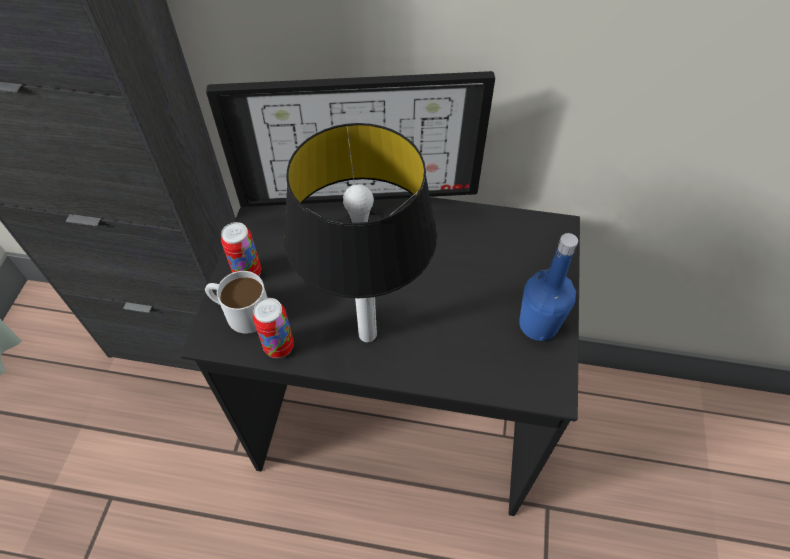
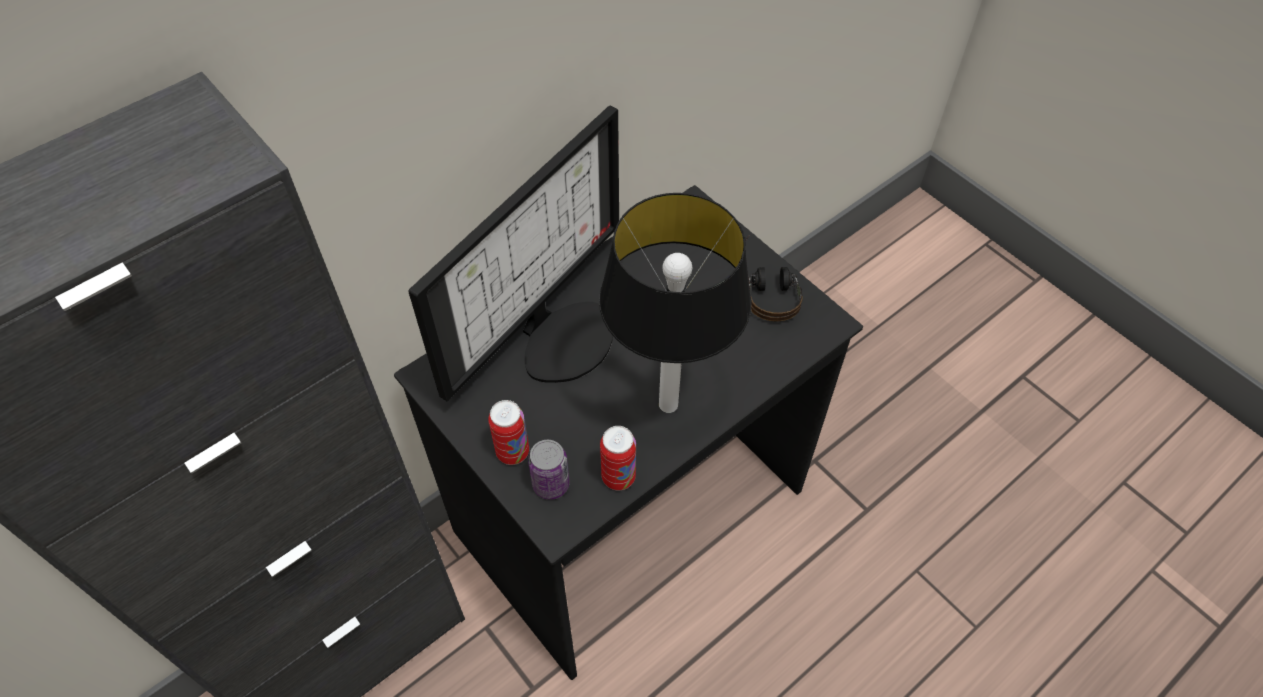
camera: 50 degrees left, 0 degrees up
white mug [205,271,267,333] -> can [528,440,570,500]
blue bottle [519,233,578,341] -> headphones [745,235,803,321]

